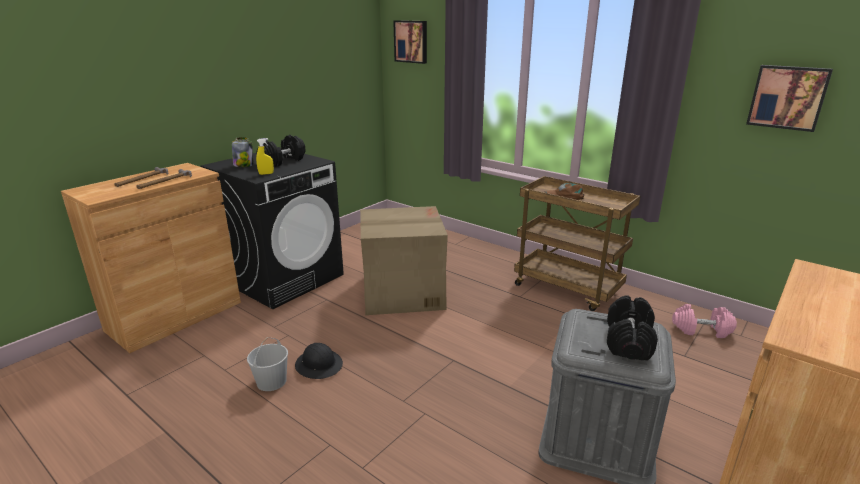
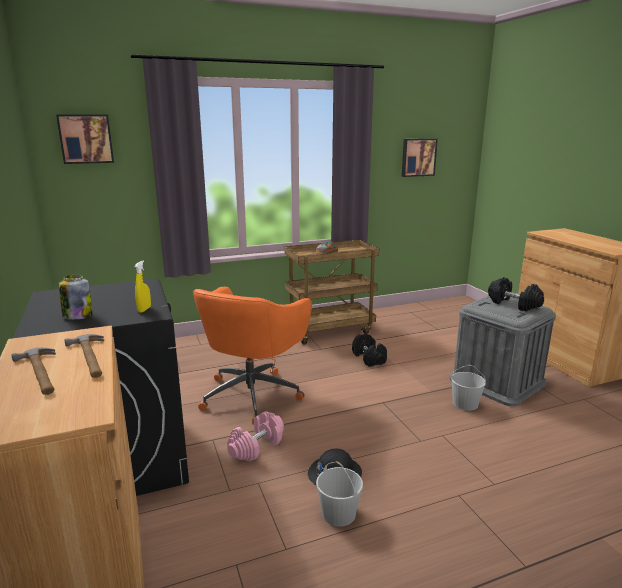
camera: 60 degrees left, 5 degrees down
black dumbbell [257,135,305,167] -> black dumbbell moved to [352,333,387,367]
cardboard box [360,206,448,315] -> orange office chair [193,287,312,425]
pink dumbbell [672,304,737,338] -> pink dumbbell moved to [227,411,284,462]
none -> white bucket [451,365,486,411]

